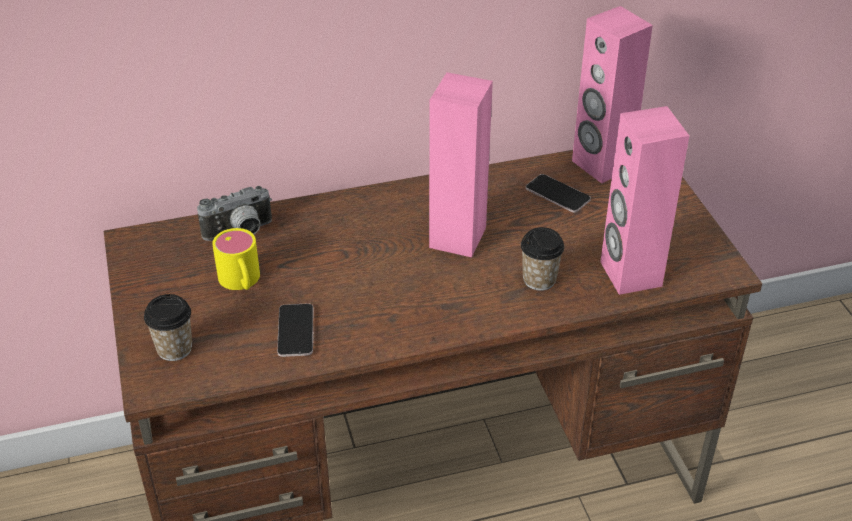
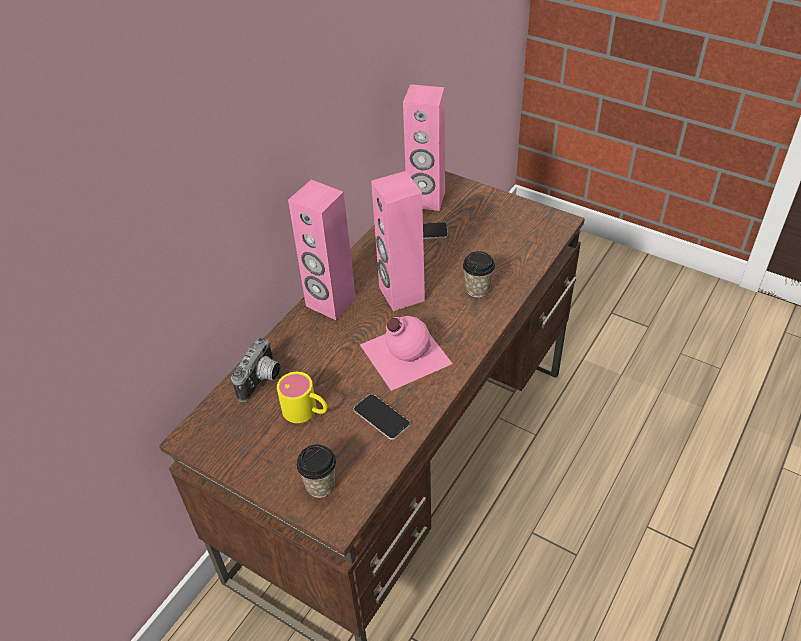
camera: 40 degrees left, 5 degrees up
pink speaker [600,106,689,295] -> pink speaker moved to [288,180,356,320]
none -> pink bottle [360,316,453,391]

